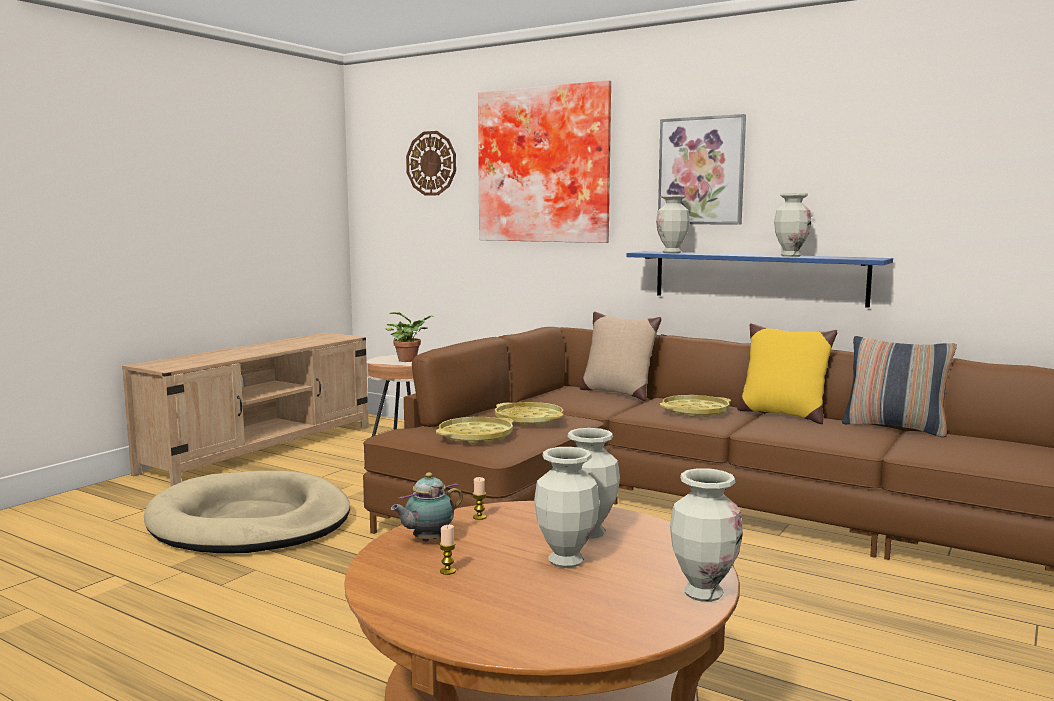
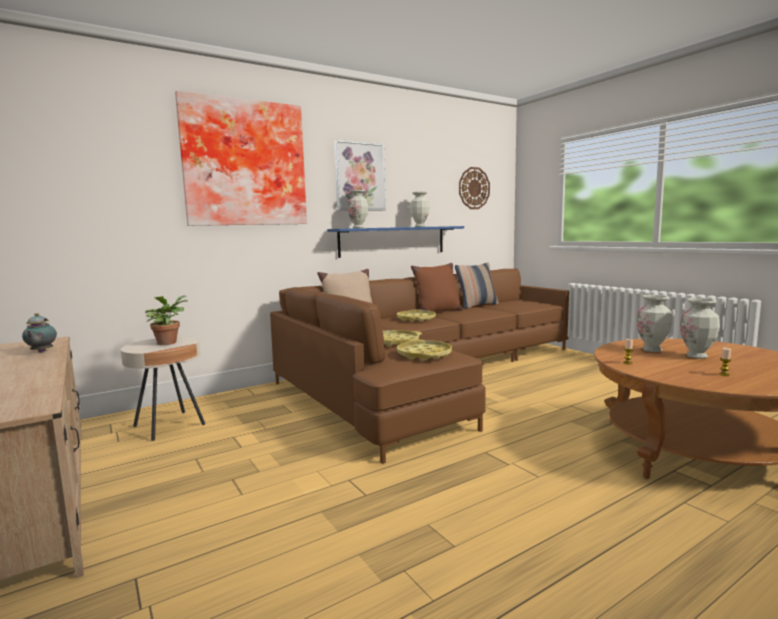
camera: 65 degrees left, 0 degrees up
beige dog bed [144,471,350,553] -> none
teapot [391,472,463,542] -> teapot moved to [22,313,57,353]
wall clock [406,131,456,196] -> wall clock moved to [459,167,490,209]
vase [670,468,743,602] -> none
yellow pillow [737,323,837,424] -> brown pillow [411,263,463,312]

